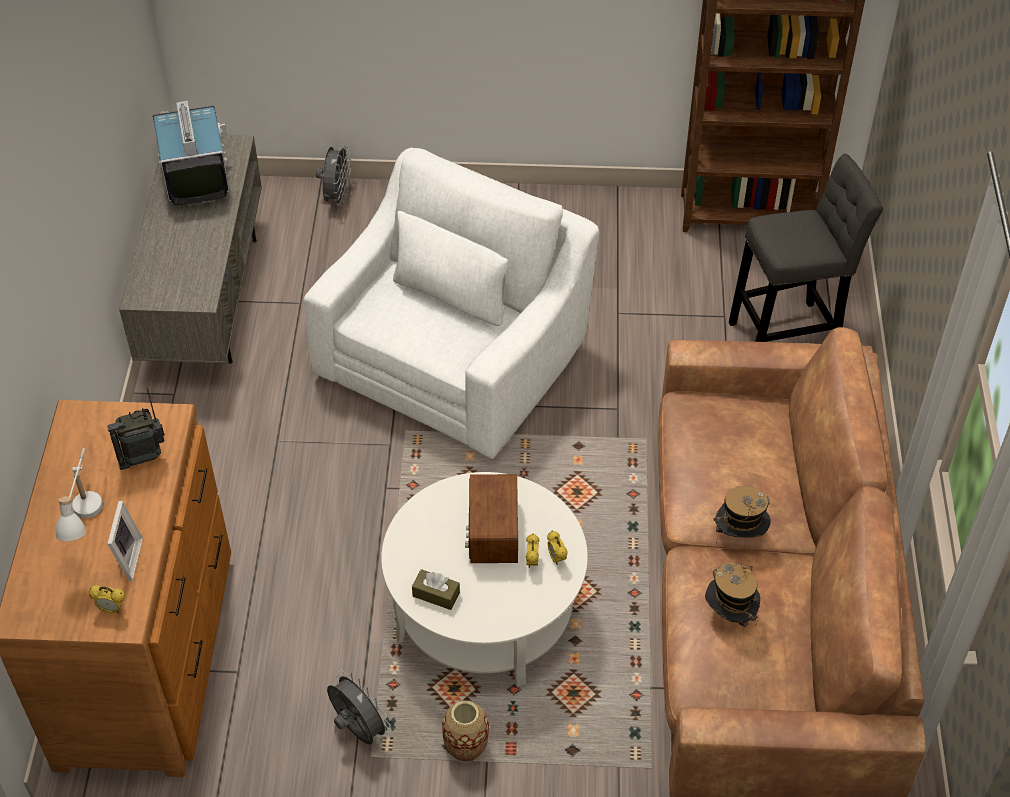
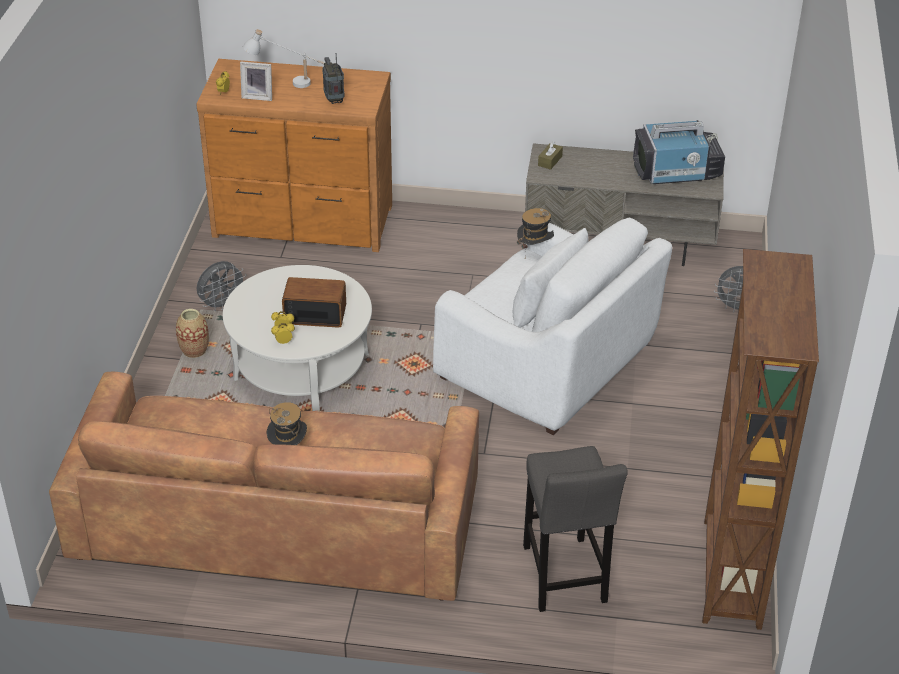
camera: 95 degrees right, 10 degrees down
brown tissue box [412,569,460,610] -> brown tissue box moved to [538,141,563,170]
hat [705,563,760,628] -> hat moved to [517,208,554,254]

